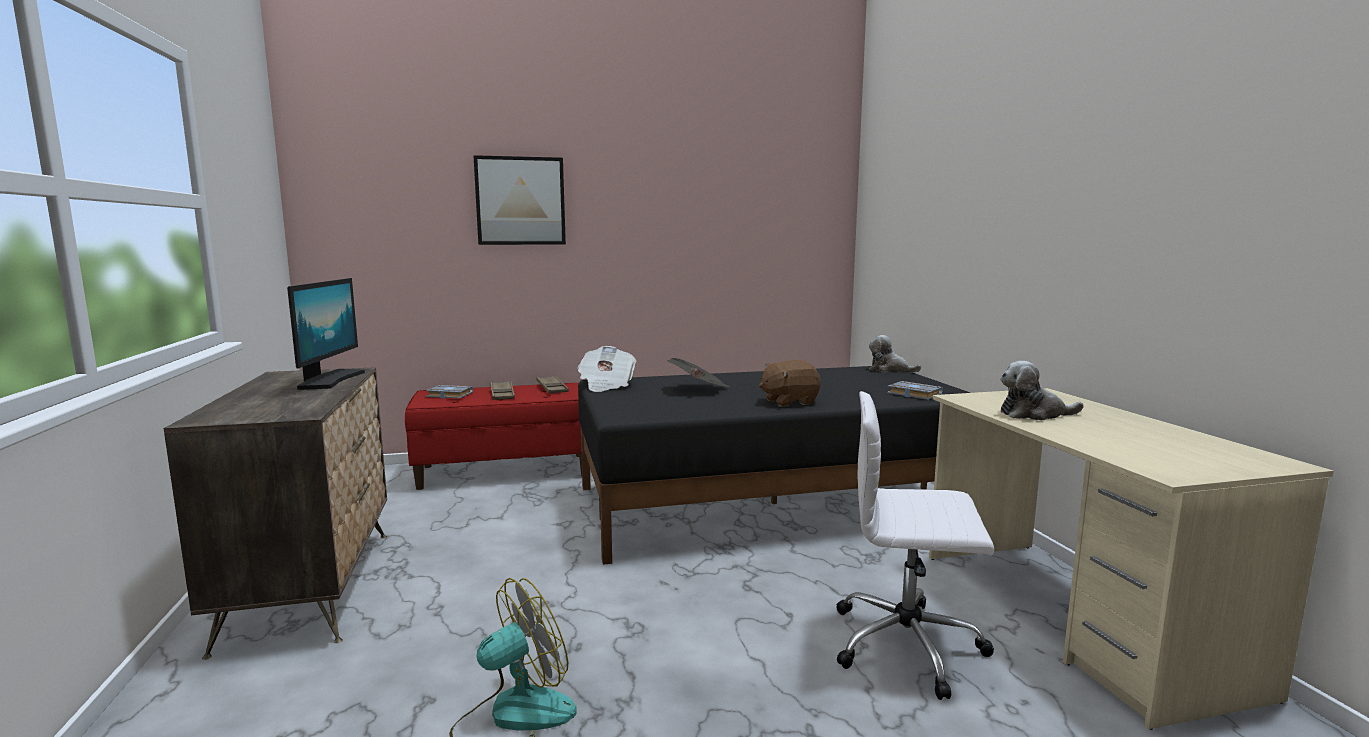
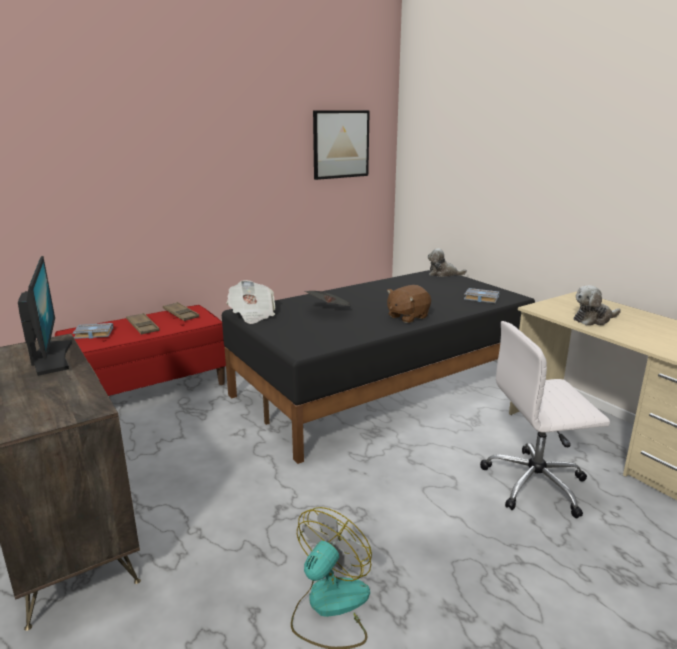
camera: 20 degrees left, 10 degrees up
picture [473,155,566,245] -> picture moved to [313,110,370,180]

